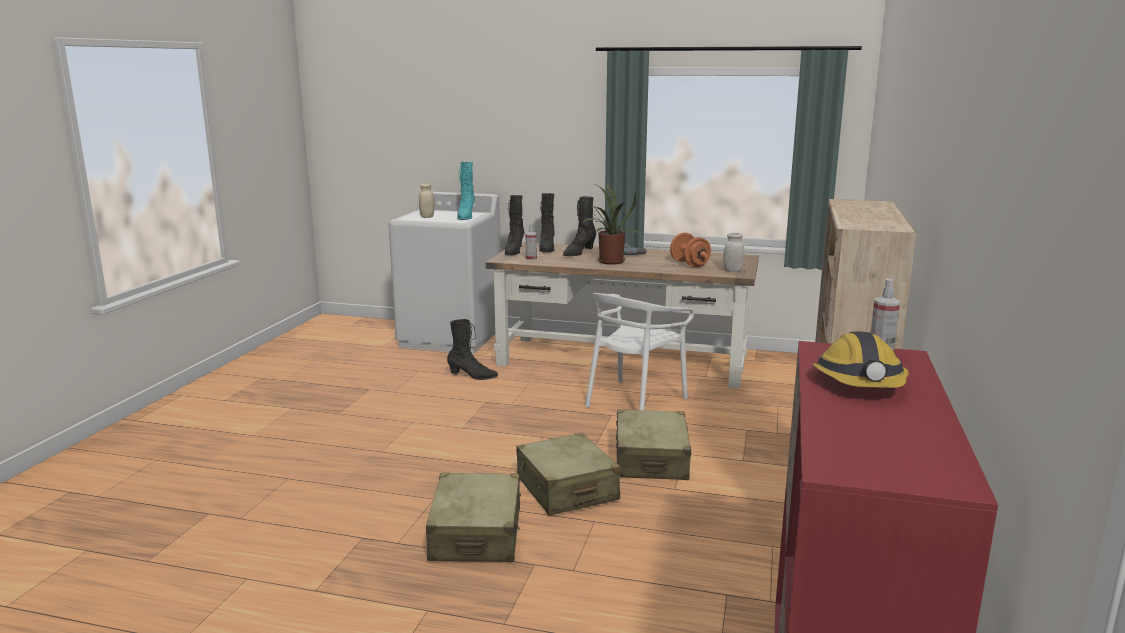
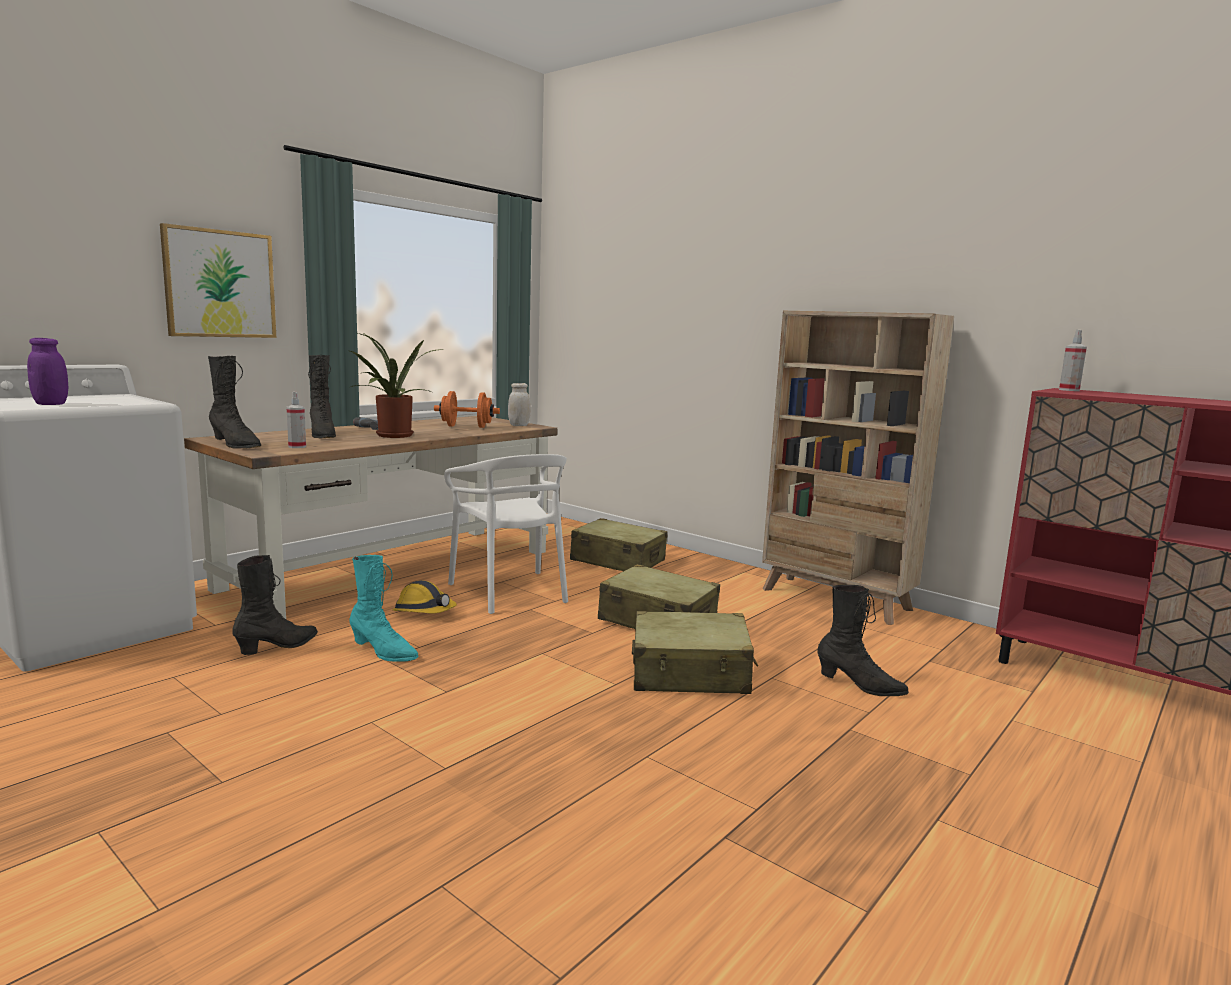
camera: 65 degrees left, 5 degrees down
beige jar [419,183,435,218] -> purple jar [27,338,68,405]
beige suitcase [426,473,521,563] -> beige suitcase moved to [570,518,668,571]
turquoise boot [457,162,475,220] -> turquoise boot moved to [349,555,418,662]
black boot [539,193,555,253] -> black boot moved to [817,585,909,696]
hard hat [813,331,909,388] -> hard hat moved to [392,580,457,613]
none -> picture [160,223,276,338]

